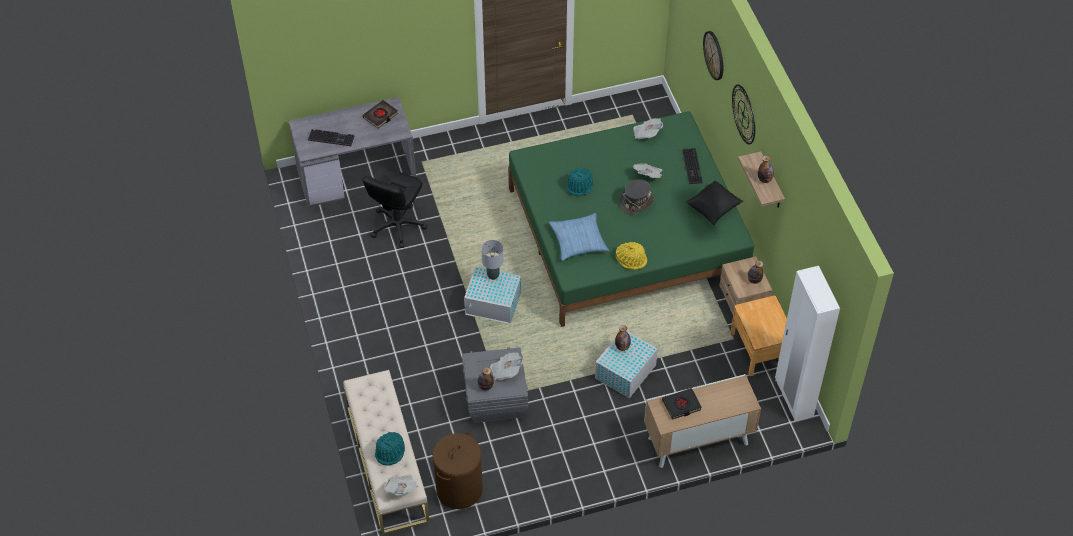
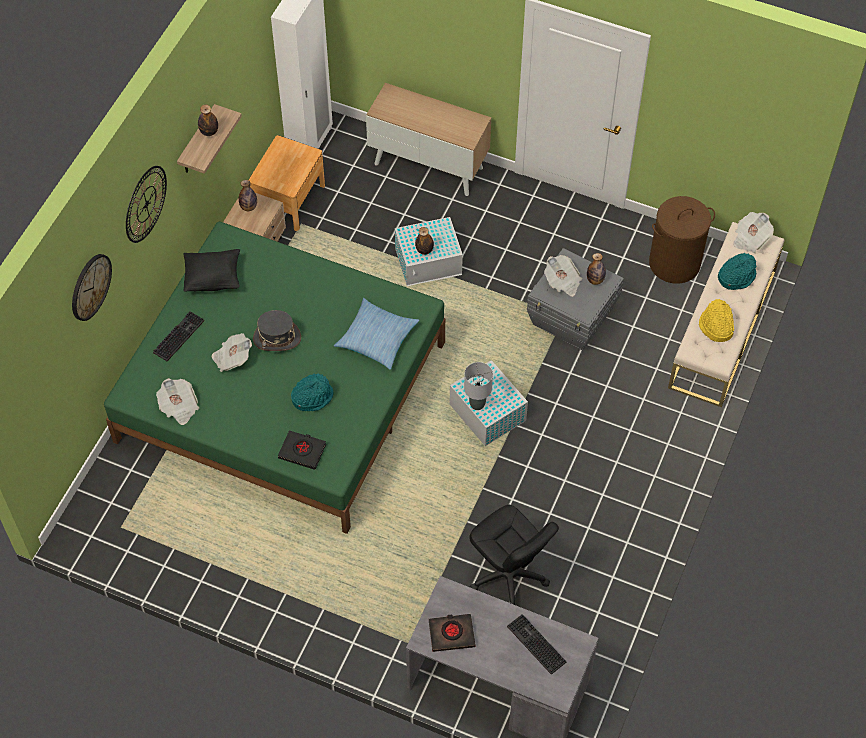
camera: 140 degrees left, 5 degrees up
black office chair [362,169,427,248] -> black office chair turned 75 degrees clockwise [470,505,559,605]
yellow hat [616,242,647,270] -> yellow hat moved to [699,299,734,342]
black book [662,388,702,420] -> black book moved to [278,431,326,470]

